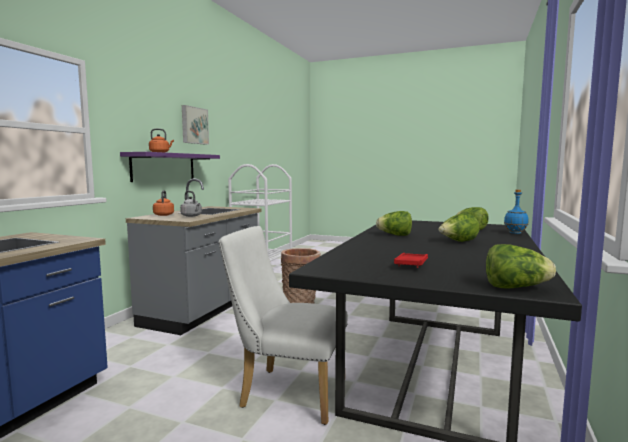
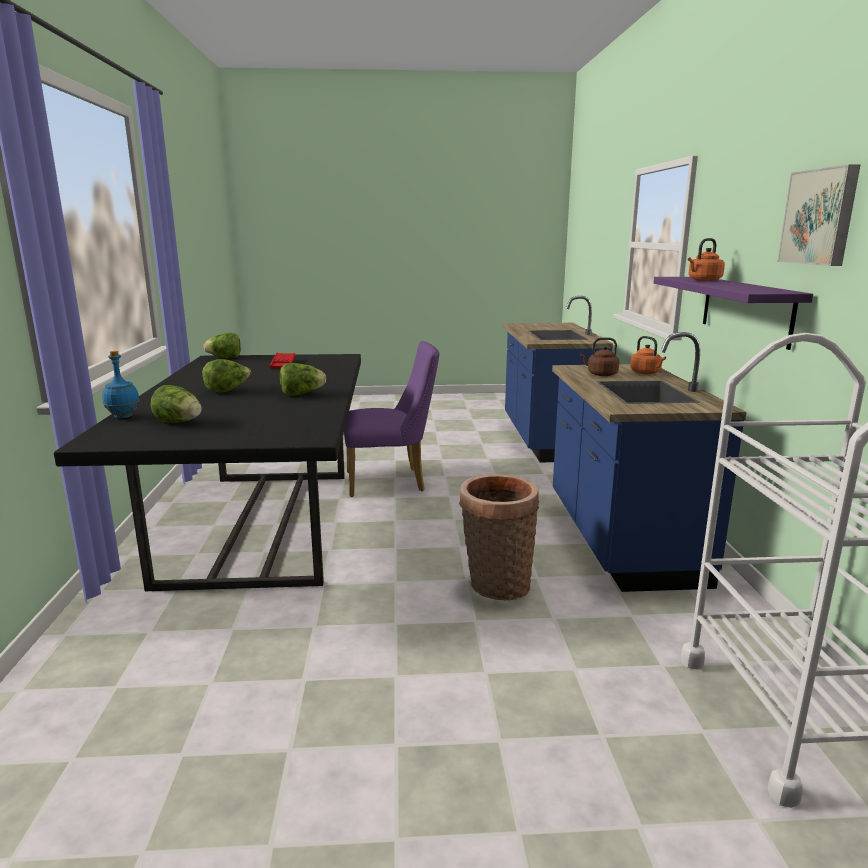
camera: 155 degrees right, 10 degrees up
grey counter [126,179,262,335] -> blue counter [552,332,747,592]
grey kettle [180,191,202,217] -> brown kettle [580,337,619,376]
white chair [219,226,348,425] -> purple chair [344,341,439,497]

